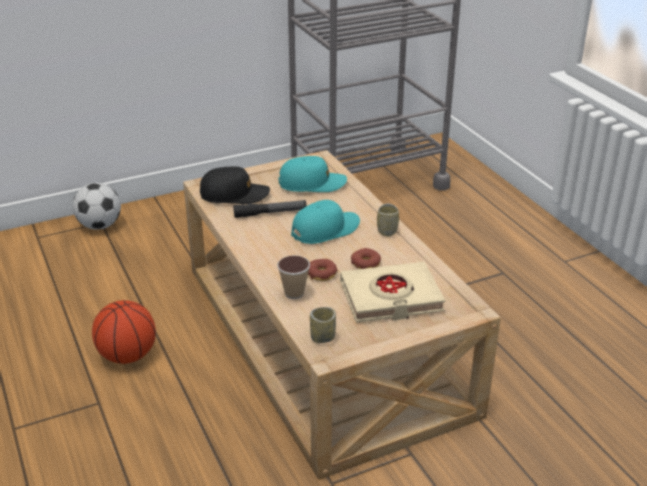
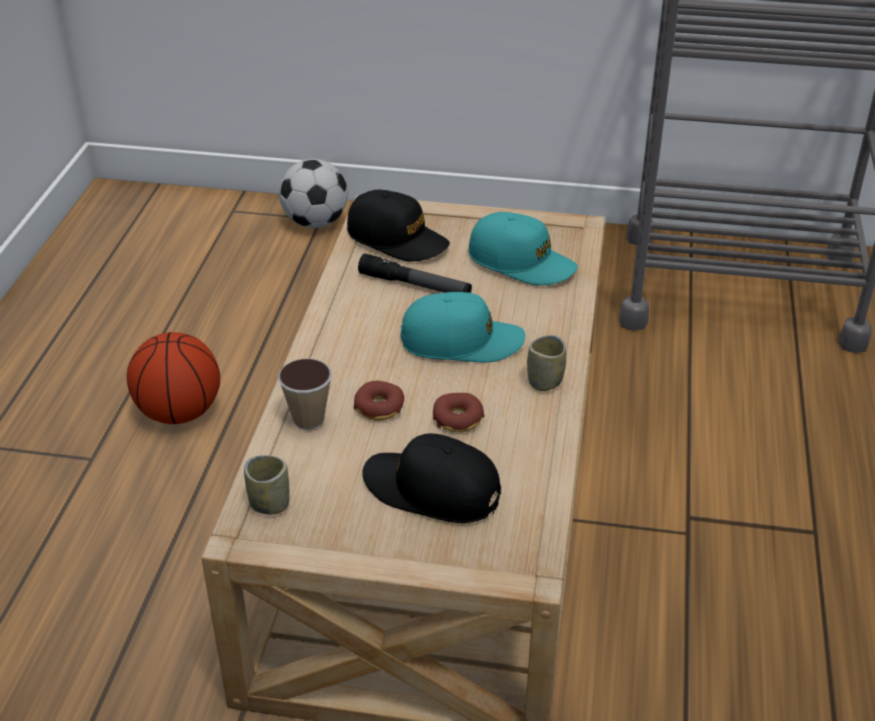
camera: 35 degrees right, 5 degrees up
beige book [340,262,445,323] -> black cap [362,433,501,523]

